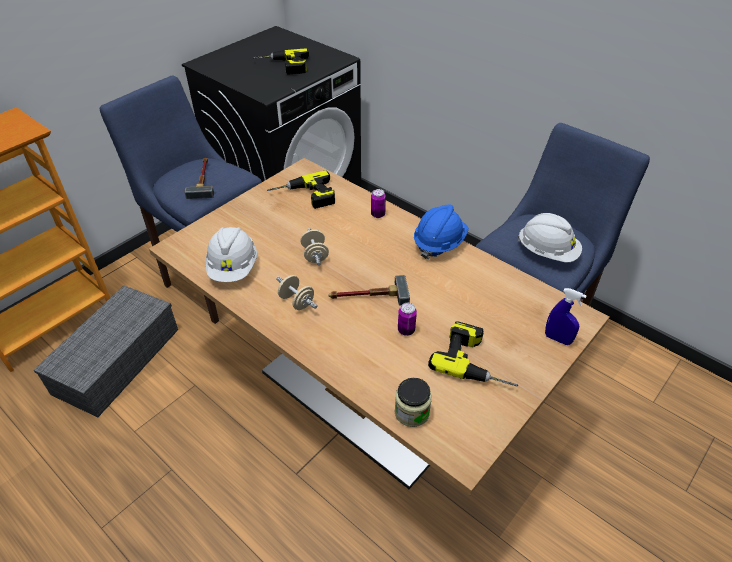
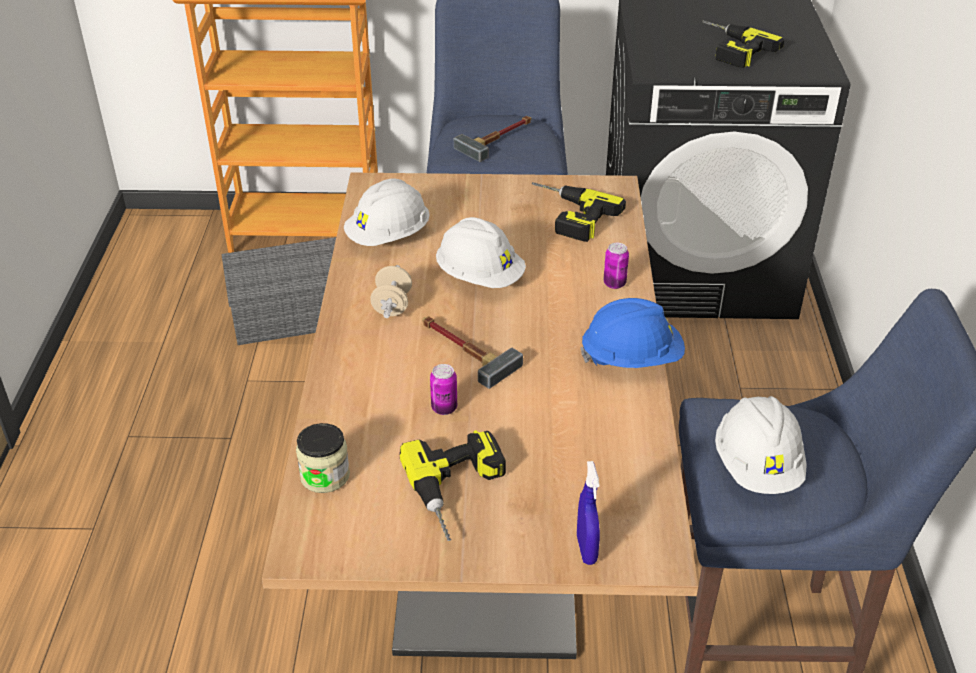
camera: 50 degrees right, 5 degrees down
beige dumbbell [301,228,329,265] -> white hard hat [436,217,526,288]

